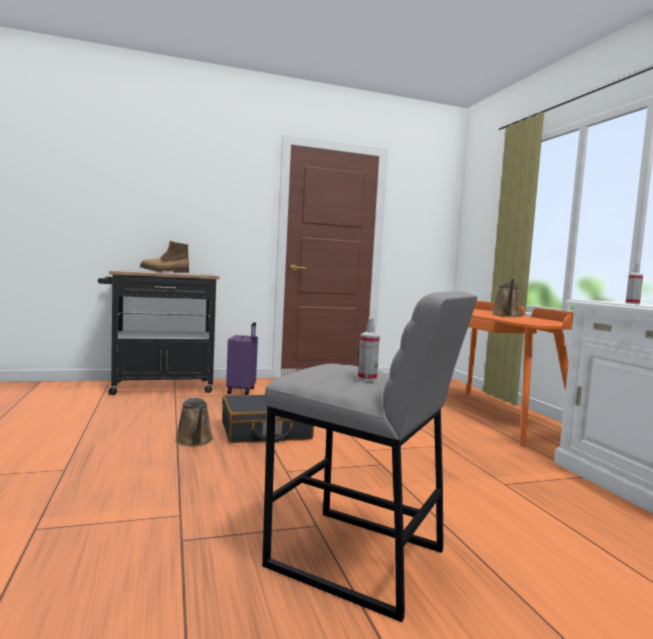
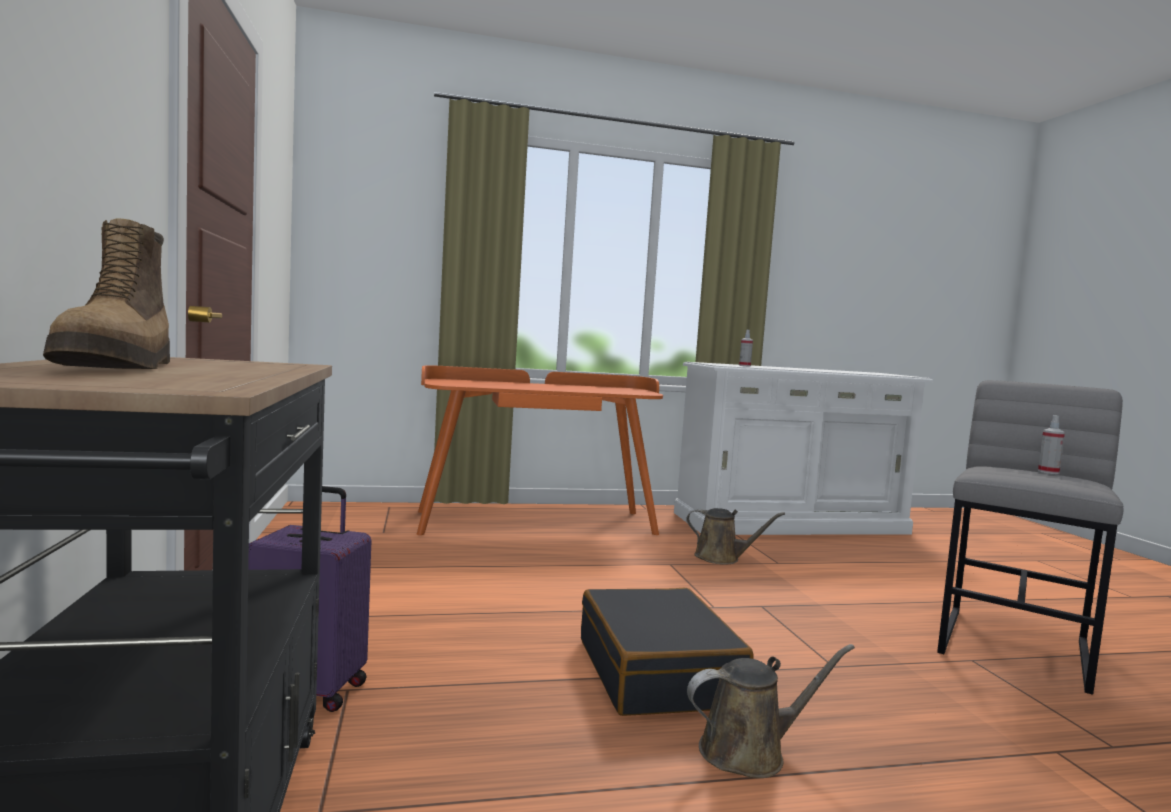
camera: 85 degrees left, 0 degrees up
brown watering can [491,279,522,317] -> brown watering can moved to [686,508,785,565]

